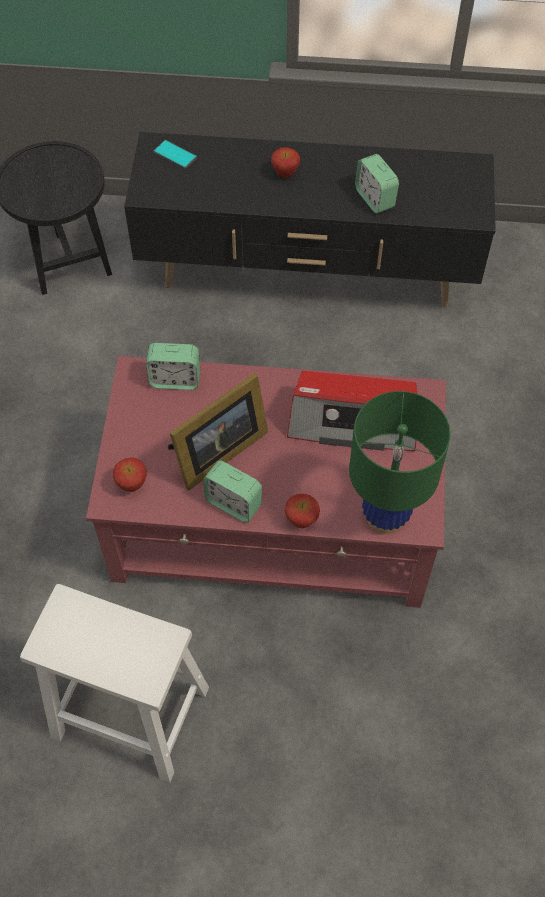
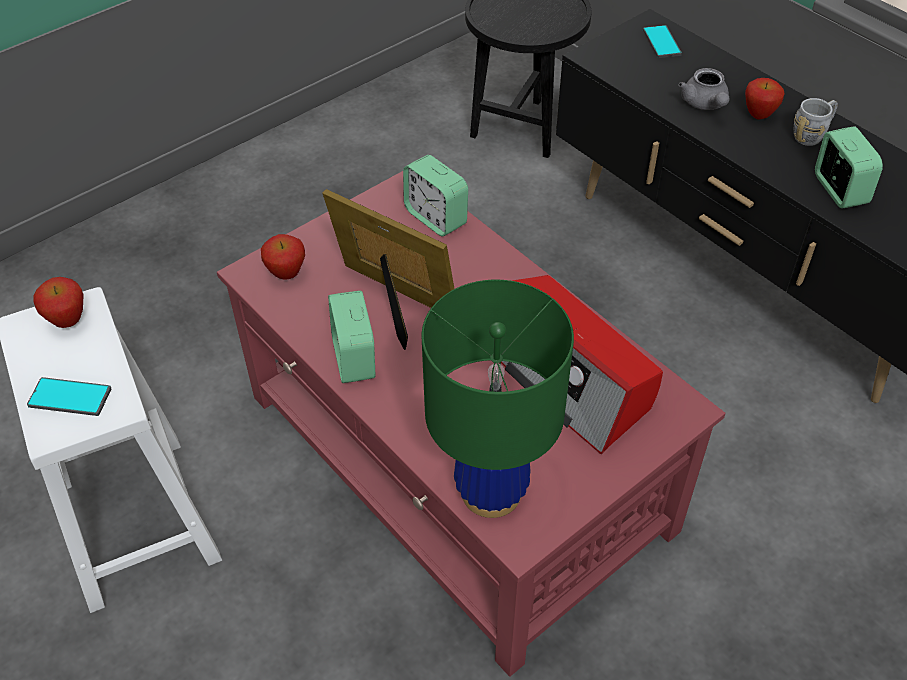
camera: 45 degrees right, 10 degrees down
picture frame [168,373,268,491] -> picture frame turned 150 degrees counterclockwise [323,189,454,350]
apple [285,494,320,528] -> apple moved to [33,277,84,328]
alarm clock [355,154,399,214] -> alarm clock turned 150 degrees clockwise [815,126,883,208]
none -> phone [27,377,112,416]
none -> grey teapot [678,68,730,110]
none -> grey mug [794,98,838,146]

